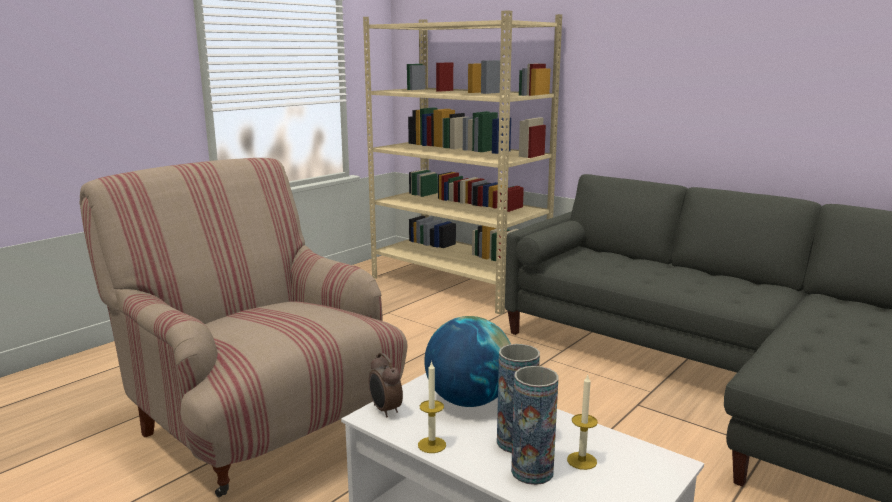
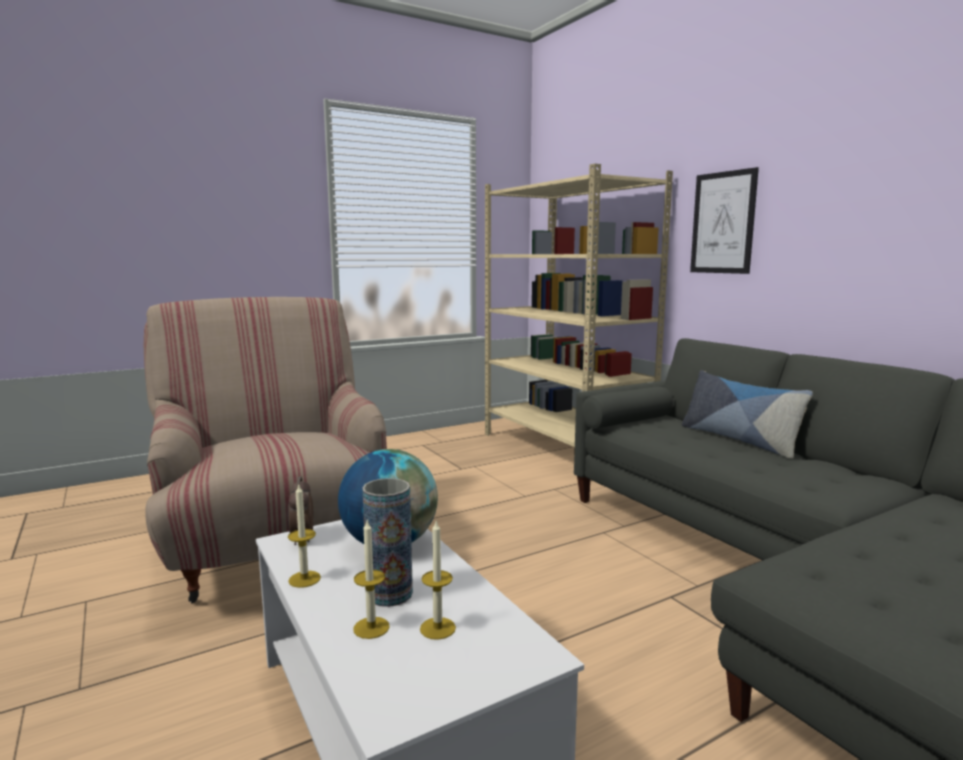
camera: 20 degrees right, 5 degrees down
vase [511,366,559,485] -> candle [353,521,390,639]
none -> pillow [681,370,813,459]
none -> picture [690,167,759,274]

